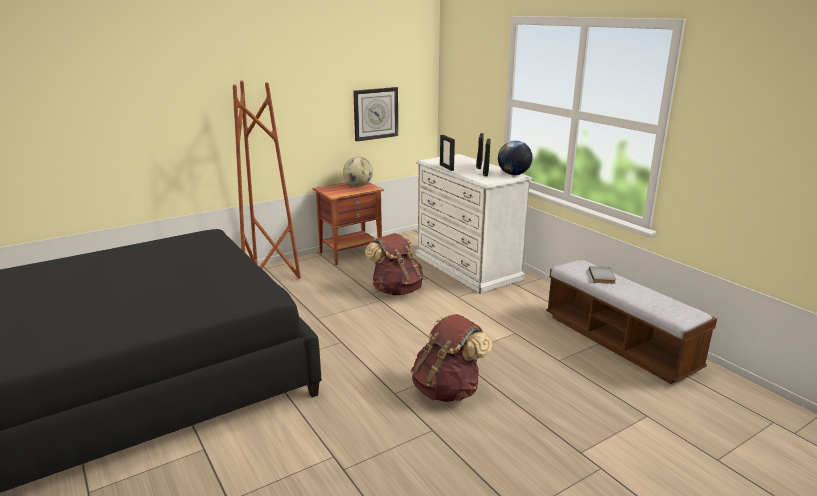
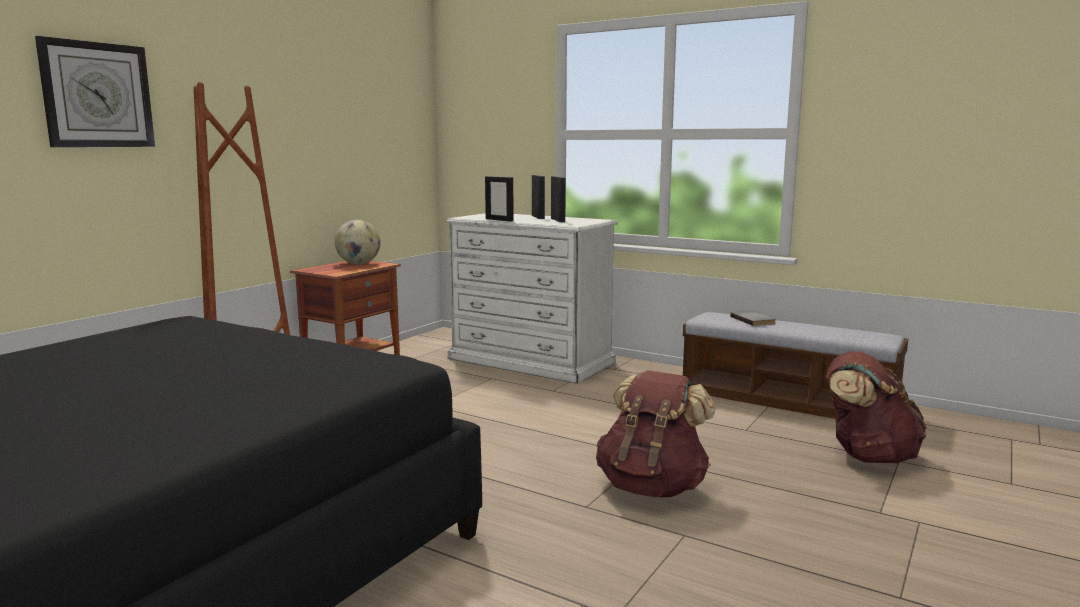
camera: 25 degrees left, 10 degrees down
wall clock [353,87,398,142] -> wall clock moved to [35,36,155,147]
brown backpack [365,233,423,296] -> brown backpack moved to [827,351,927,463]
globe [498,141,533,175] -> none

